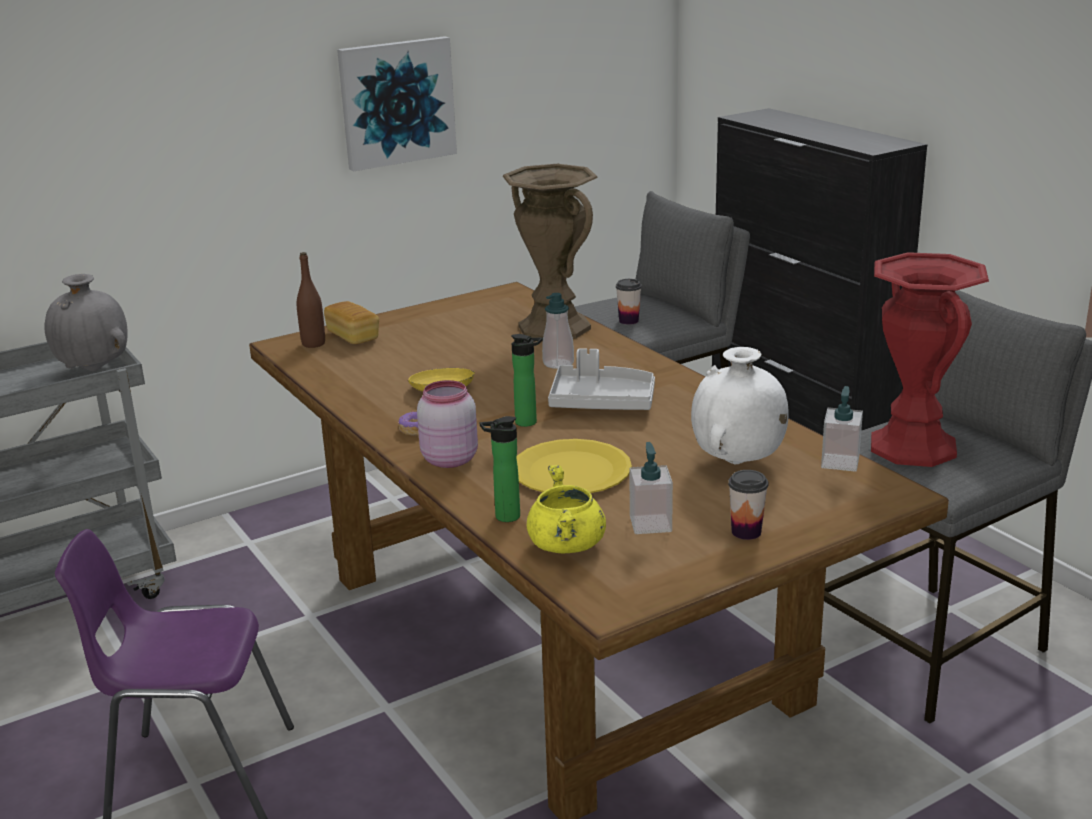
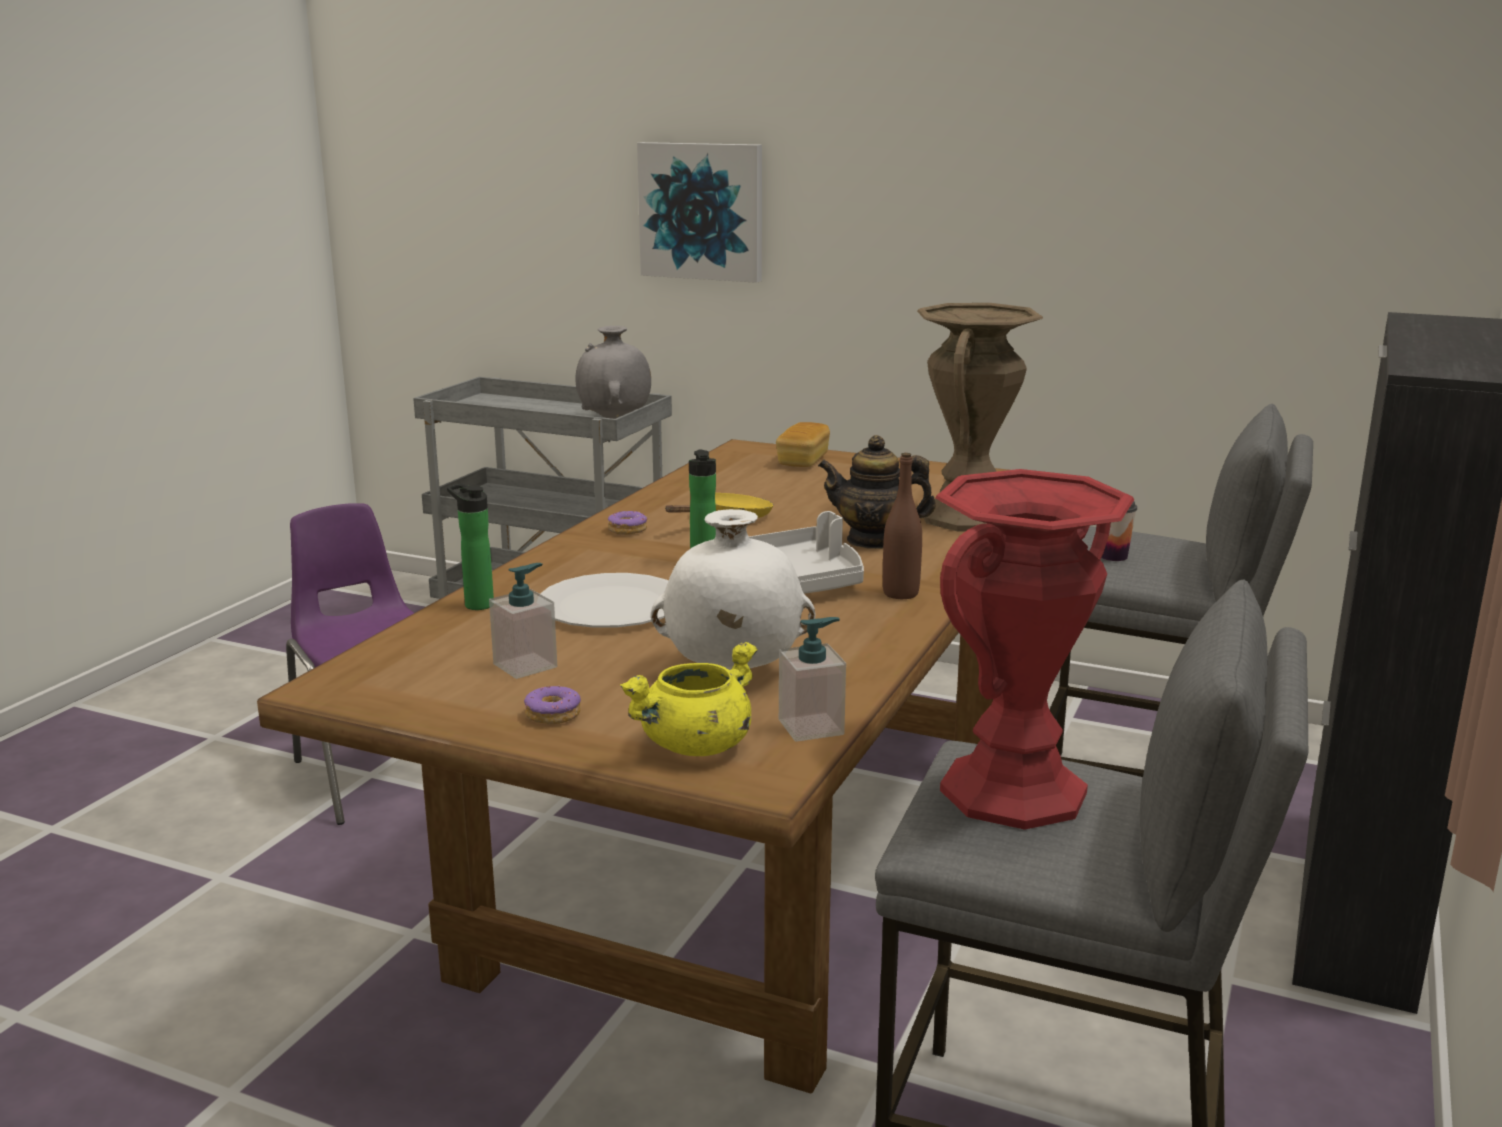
camera: 55 degrees right, 5 degrees down
brown bottle [297,252,325,348] -> brown bottle moved to [883,453,922,599]
picture [337,36,457,171] -> picture moved to [637,142,762,283]
pink jar [417,380,478,468] -> none
yellow plate [517,439,632,493] -> white plate [540,573,668,628]
yellow cooking pot [527,465,606,553] -> yellow cooking pot moved to [620,642,758,756]
soap dispenser [542,293,574,369] -> teapot [818,435,936,549]
cup [728,470,768,540] -> donut [524,685,581,724]

